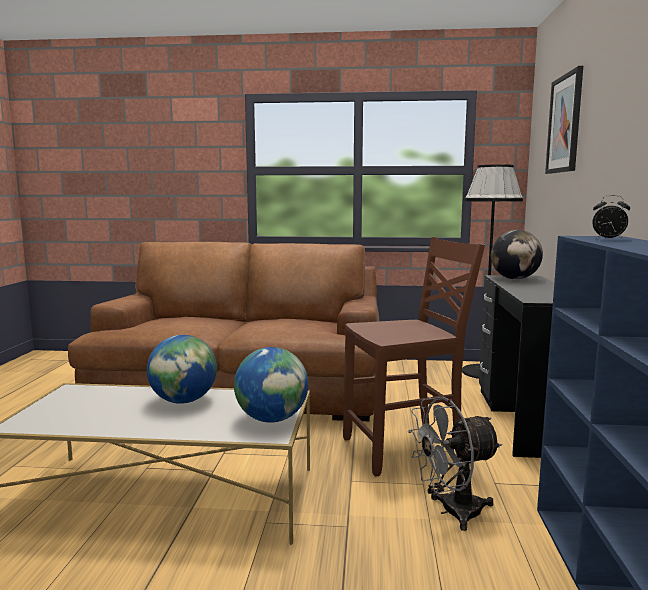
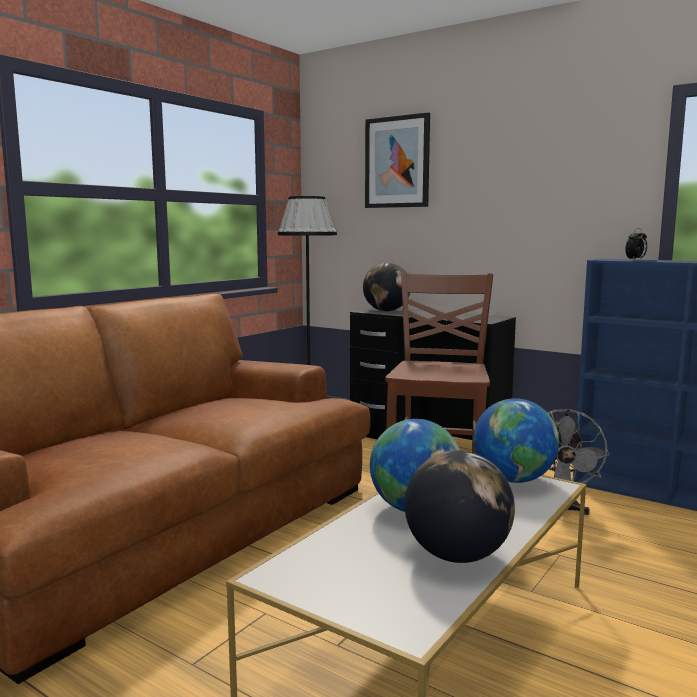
camera: 60 degrees left, 0 degrees up
none -> globe [405,451,515,563]

